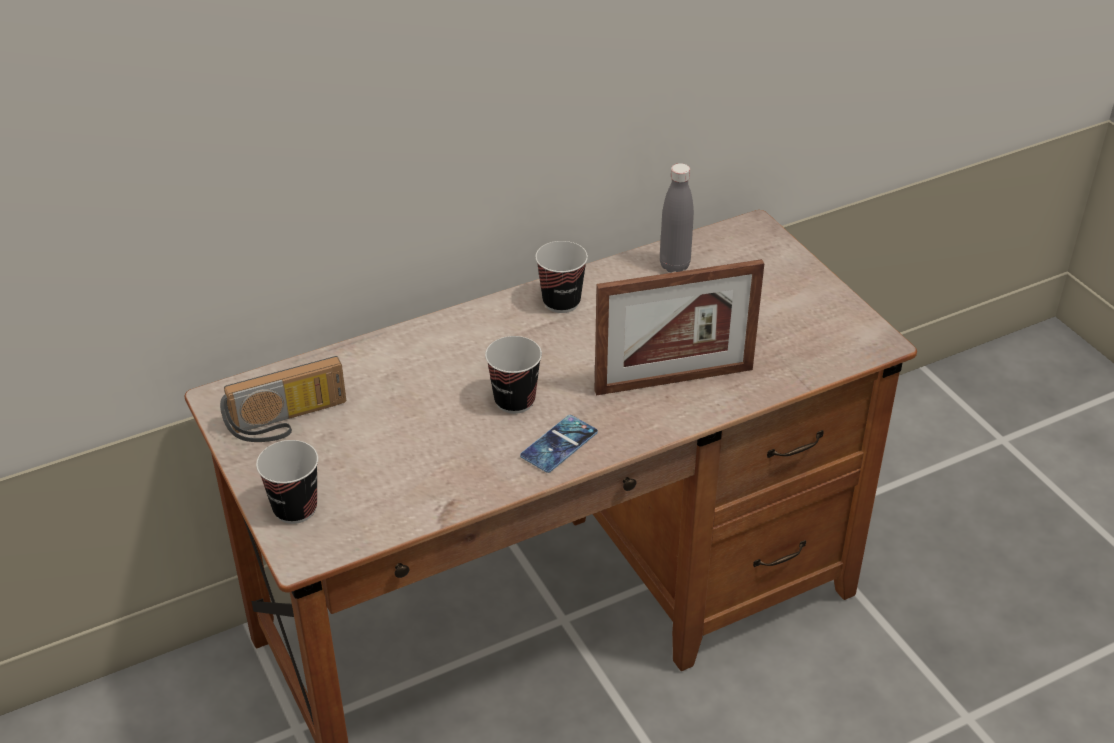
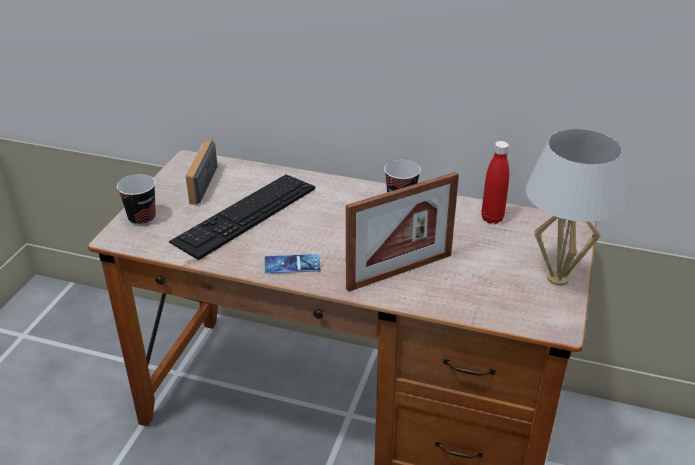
camera: 45 degrees right, 5 degrees down
radio [220,356,346,442] -> radio turned 75 degrees clockwise [186,140,218,205]
cup [485,336,542,414] -> none
picture frame [594,259,764,395] -> picture frame turned 60 degrees counterclockwise [346,172,459,292]
grey bottle [660,163,694,273] -> red bottle [481,141,509,224]
none -> keyboard [169,174,315,260]
none -> white table lamp [525,129,626,286]

